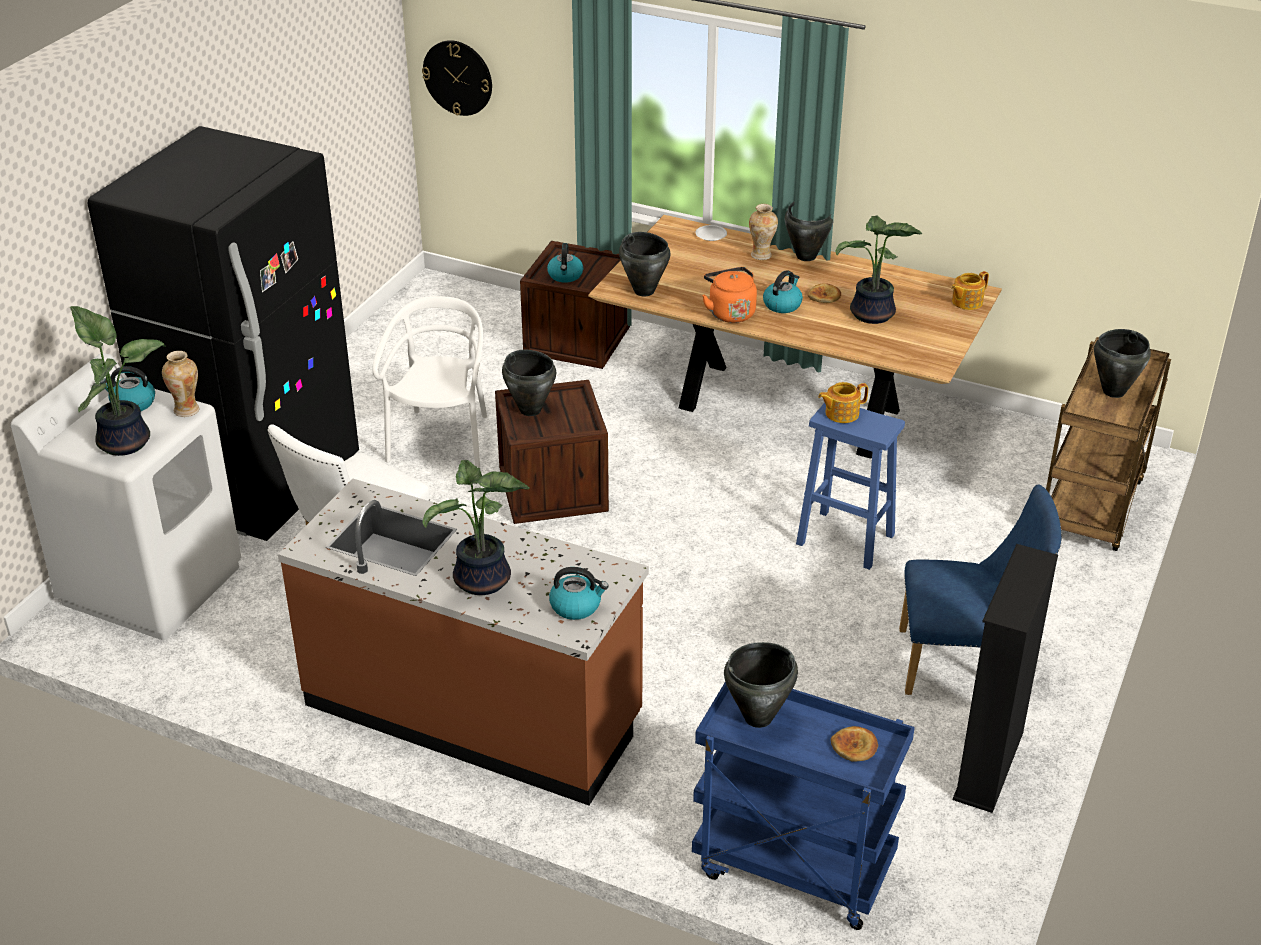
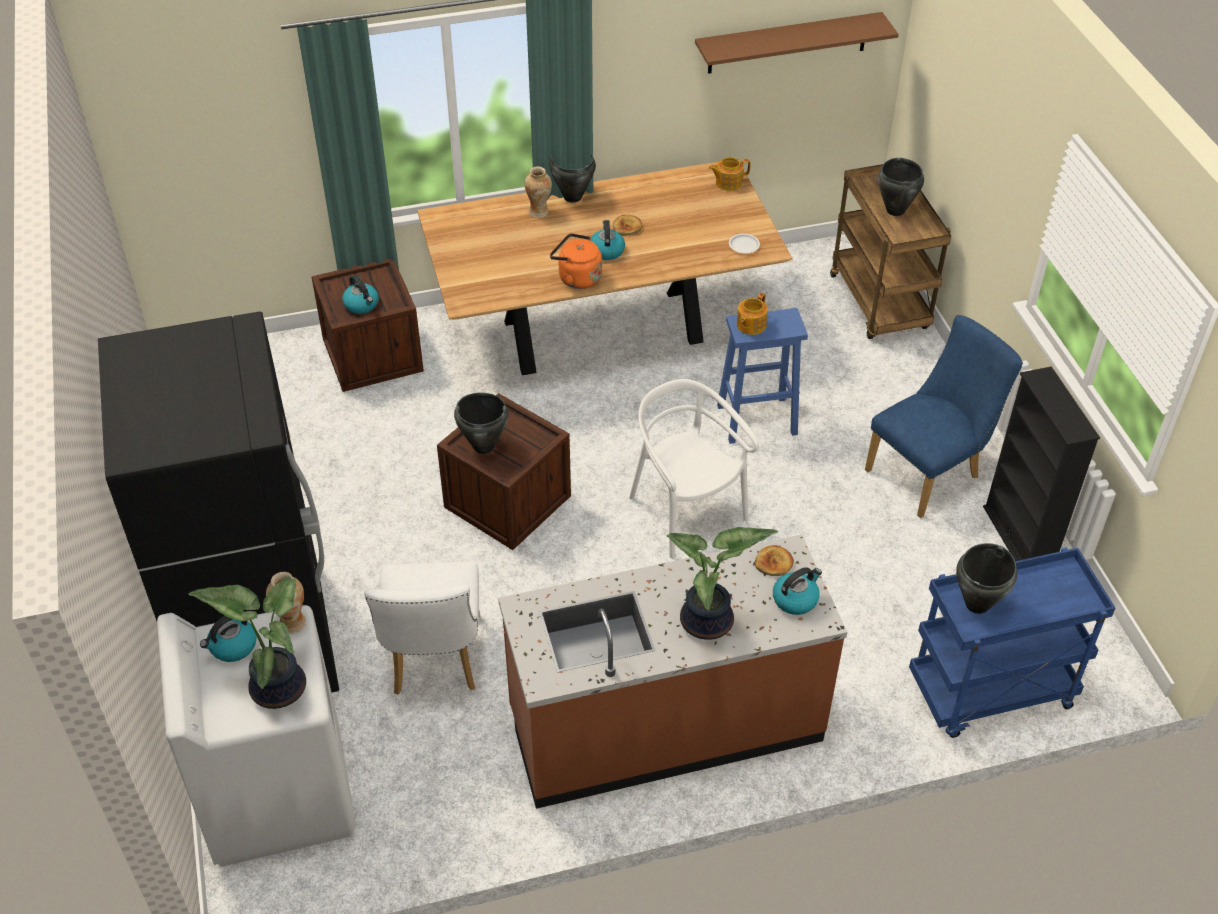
camera: 40 degrees left, 10 degrees up
white chair [373,296,487,468] -> white chair moved to [629,379,759,559]
wall clock [422,40,492,116] -> none
black cooking pot [619,232,670,296] -> none
white plate [695,225,727,241] -> white plate moved to [729,234,760,253]
bread [831,726,878,762] -> bread moved to [755,545,794,576]
potted plant [835,215,922,324] -> none
teapot [951,271,989,310] -> teapot turned 60 degrees clockwise [709,157,750,191]
none -> brown shelf [695,12,898,74]

